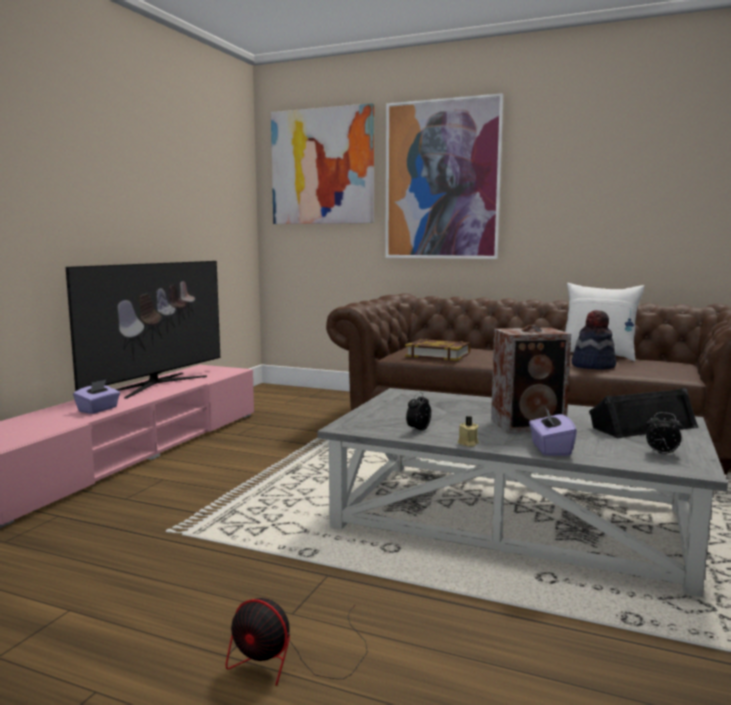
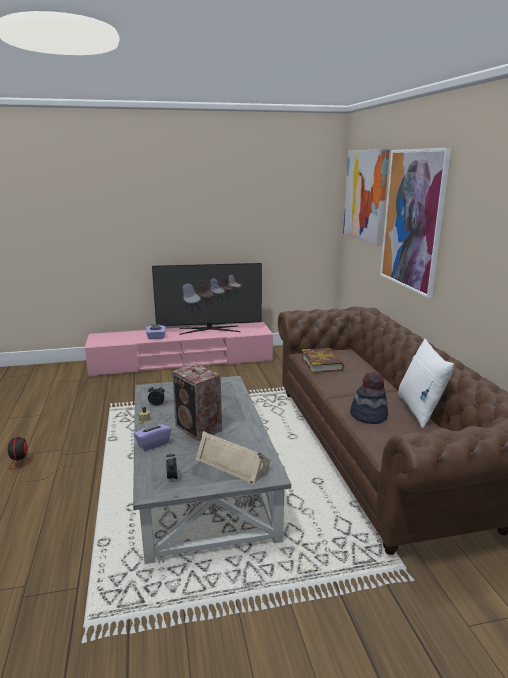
camera: 55 degrees right, 10 degrees up
black speaker [589,388,699,438] -> beige speaker [195,431,271,484]

